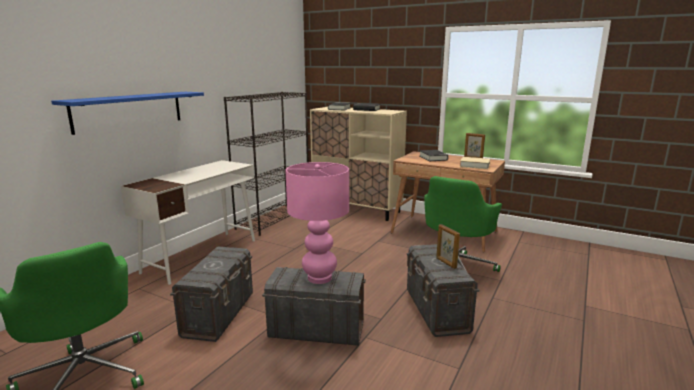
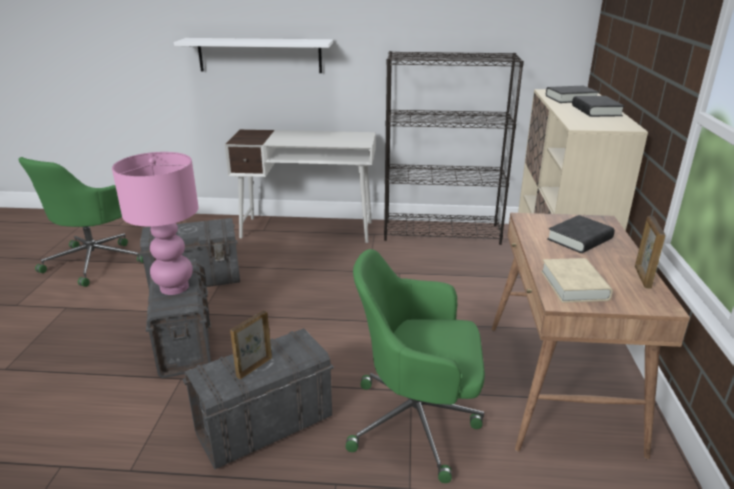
camera: 65 degrees right, 10 degrees up
blue shelf [51,92,204,135] -> white shelf [174,38,333,73]

